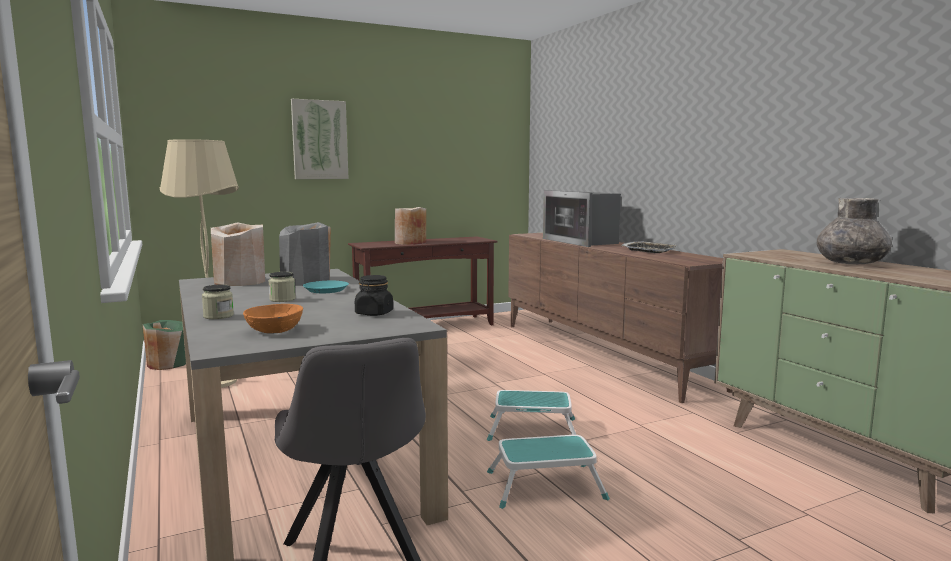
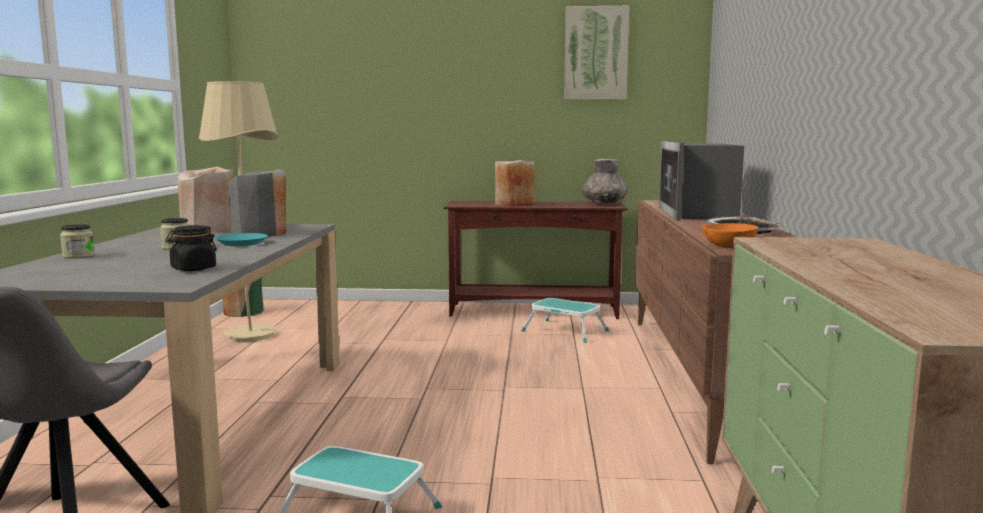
camera: 30 degrees right, 0 degrees up
orange bowl [243,304,303,334] -> orange bowl moved to [702,223,758,248]
picture [291,99,349,179] -> picture moved to [564,6,629,100]
turquoise step ladder [487,390,576,441] -> turquoise step ladder moved to [521,298,609,343]
grey vase [817,198,892,264] -> grey vase moved to [582,159,627,204]

